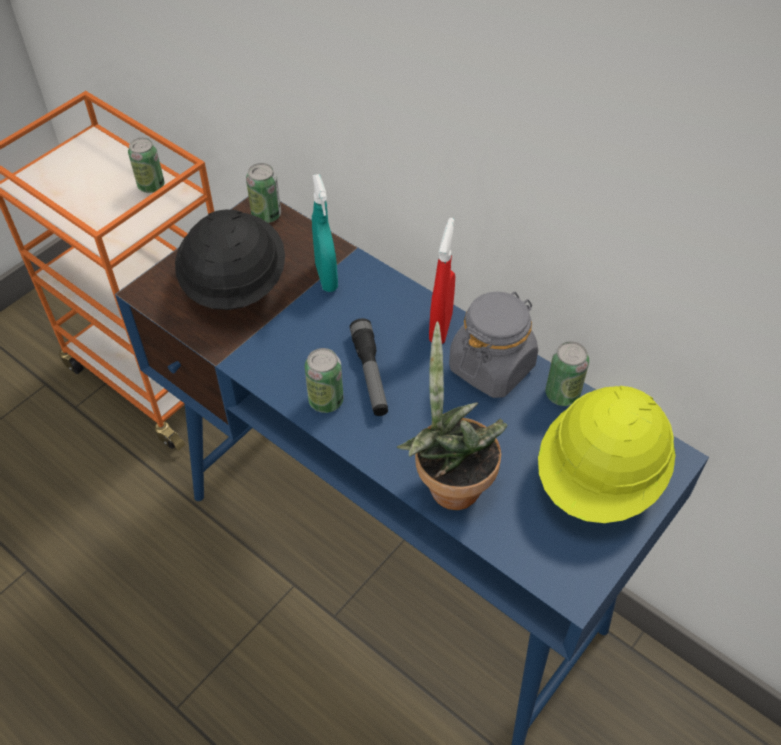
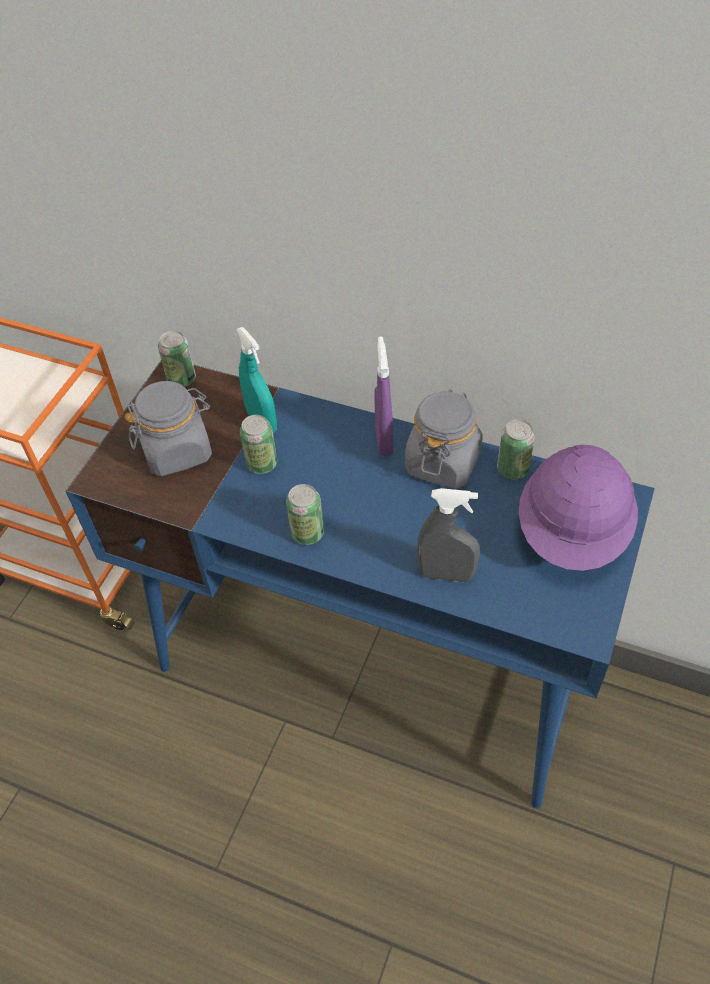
camera: 15 degrees left, 0 degrees up
can [128,138,164,193] -> can moved to [240,415,277,474]
black hard hat [175,209,285,310] -> grey jar [125,381,212,476]
flashlight [350,318,388,416] -> none
potted plant [397,321,508,510] -> grey spray bottle [417,488,480,582]
red spray bottle [429,218,455,344] -> purple spray bottle [374,336,393,456]
yellow hard hat [538,386,675,523] -> purple hard hat [519,445,638,571]

